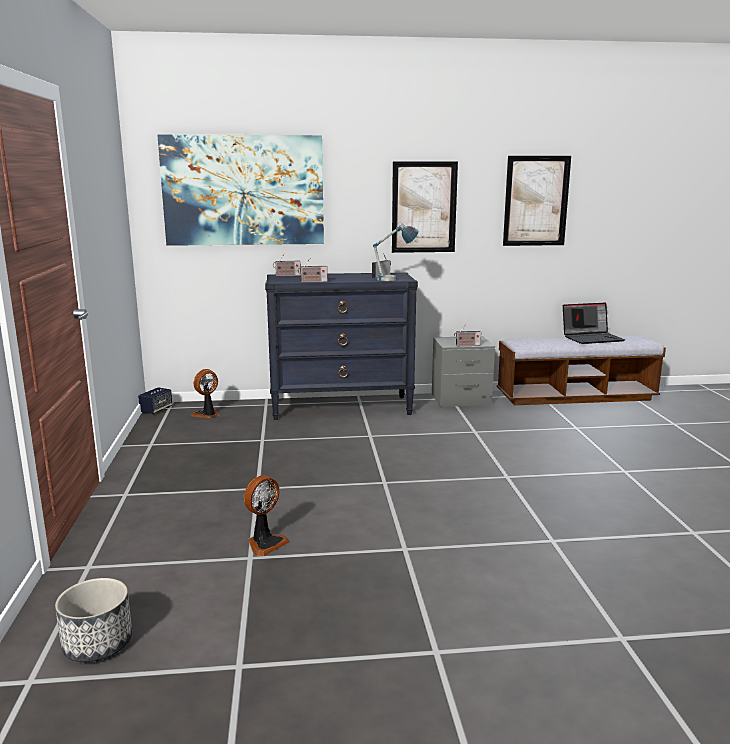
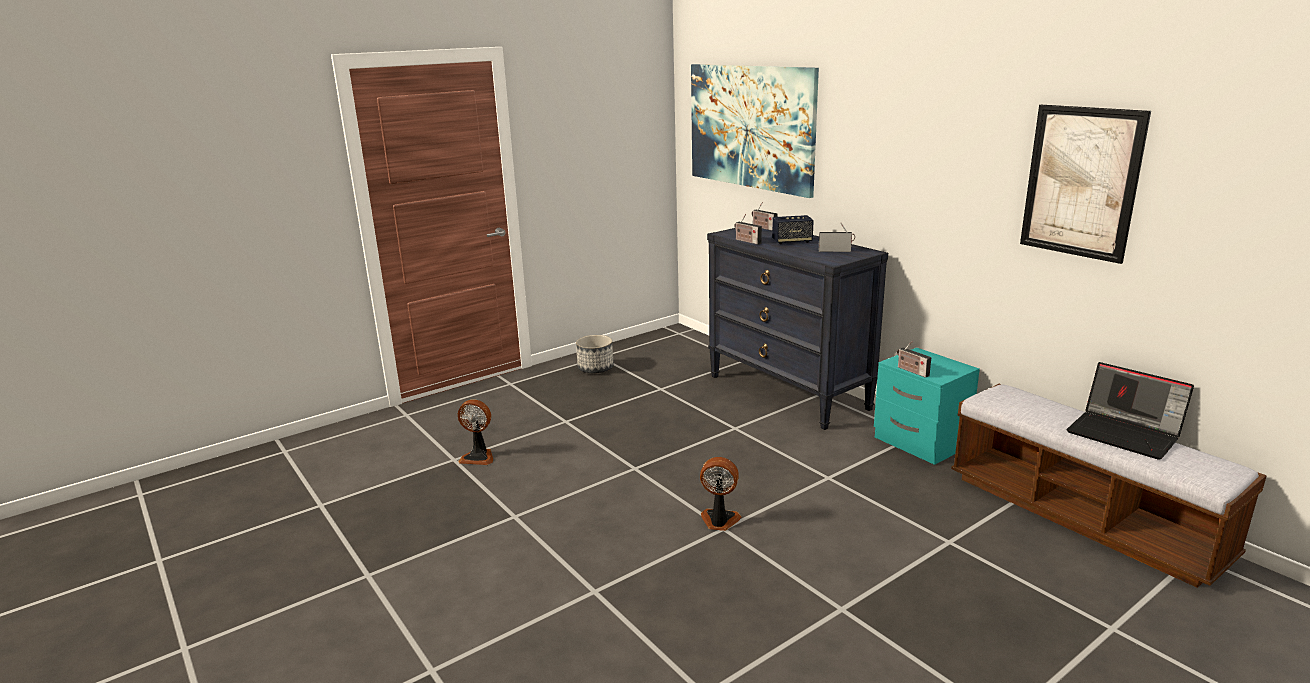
camera: 60 degrees right, 5 degrees up
planter [55,578,132,662] -> planter moved to [576,335,614,373]
speaker [138,387,172,415] -> speaker moved to [772,215,814,244]
fan [191,369,218,418] -> fan moved to [700,457,741,531]
table lamp [373,222,419,281] -> none
picture [392,161,458,253] -> none
grey nightstand [432,336,495,407] -> turquoise nightstand [874,348,980,465]

